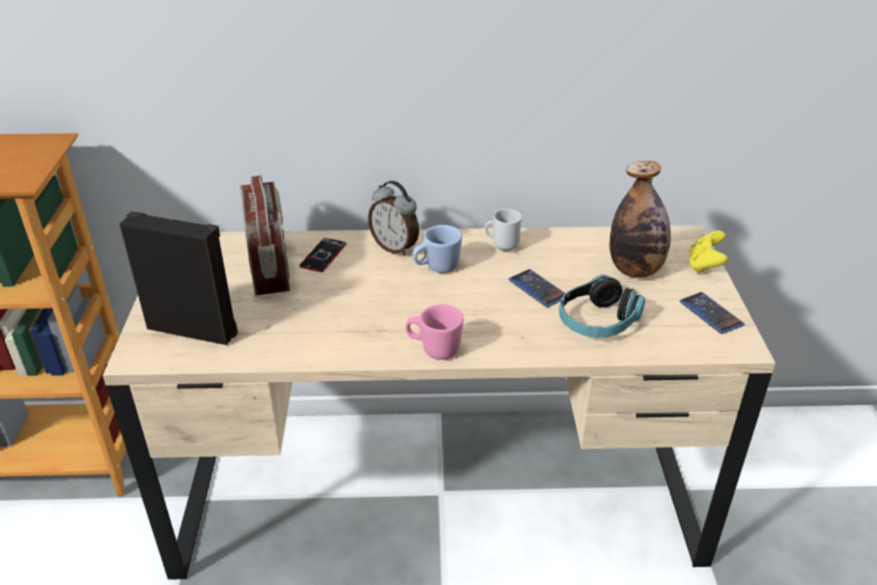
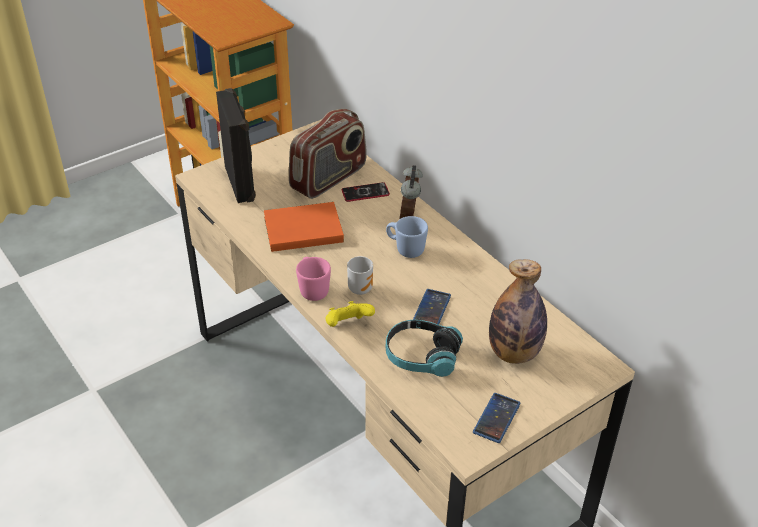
camera: 55 degrees right, 5 degrees up
mug [485,209,522,251] -> mug moved to [347,256,373,295]
yellow game controller [689,231,728,273] -> yellow game controller moved to [326,301,375,327]
none -> orange book [264,202,344,252]

